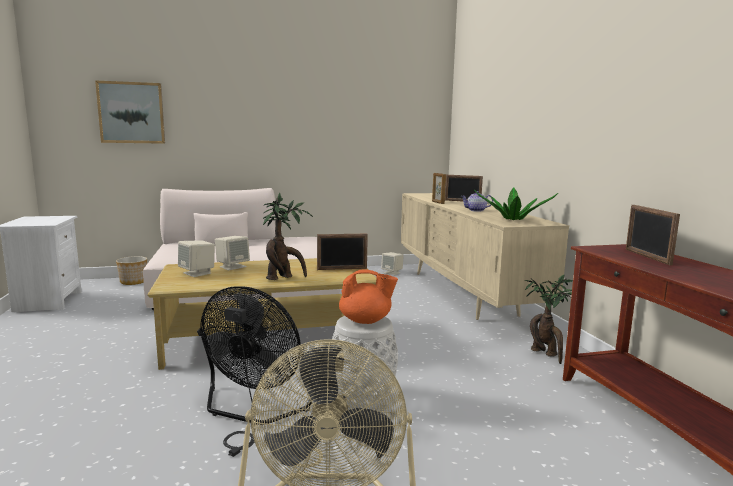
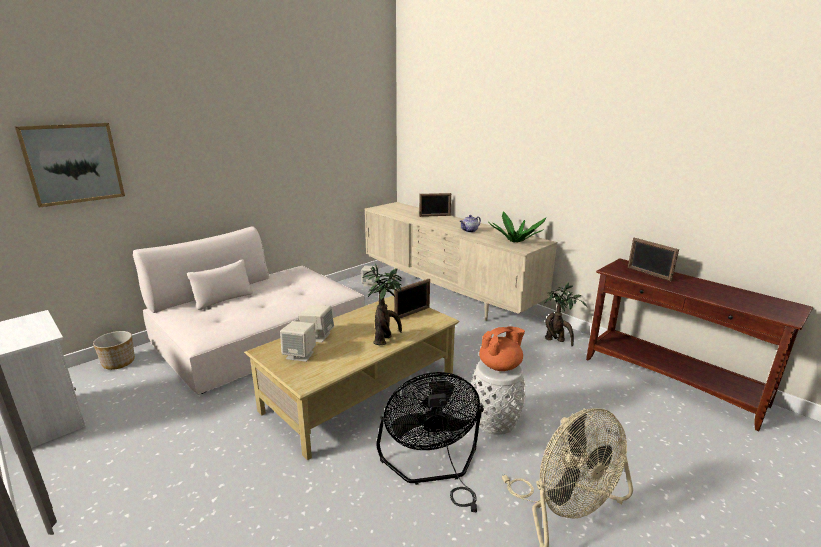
camera: 30 degrees left, 10 degrees up
picture frame [432,173,446,204] -> none

